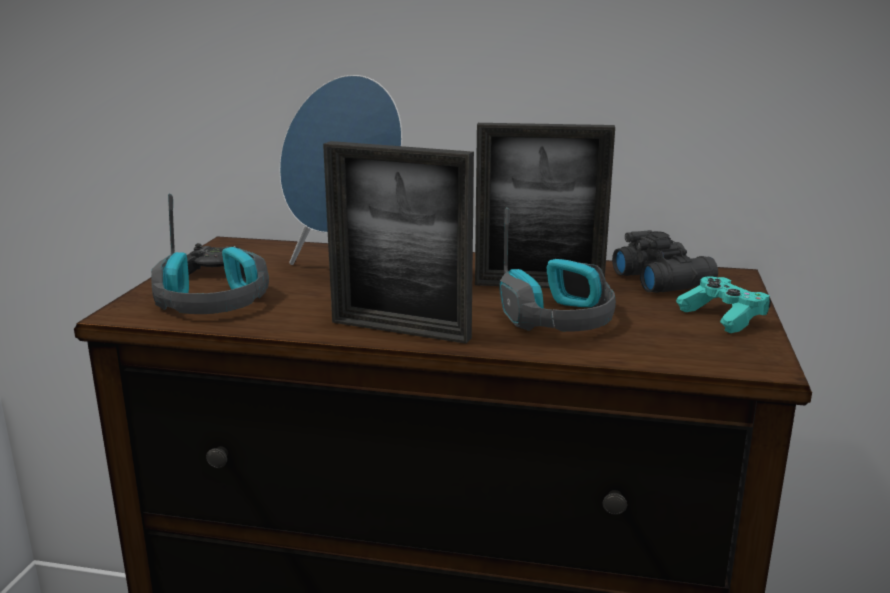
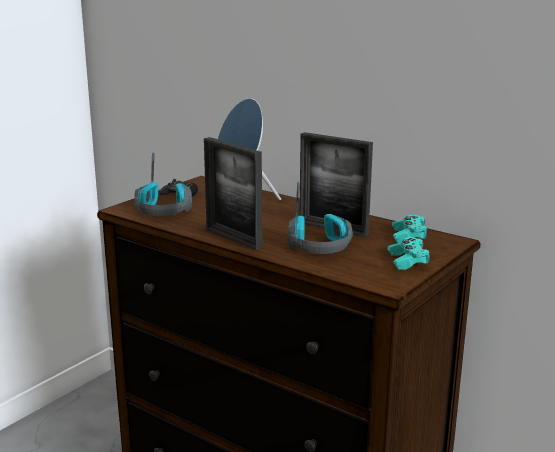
camera: 25 degrees right, 0 degrees up
black binoculars [612,230,718,293] -> turquoise game controller [392,215,428,243]

